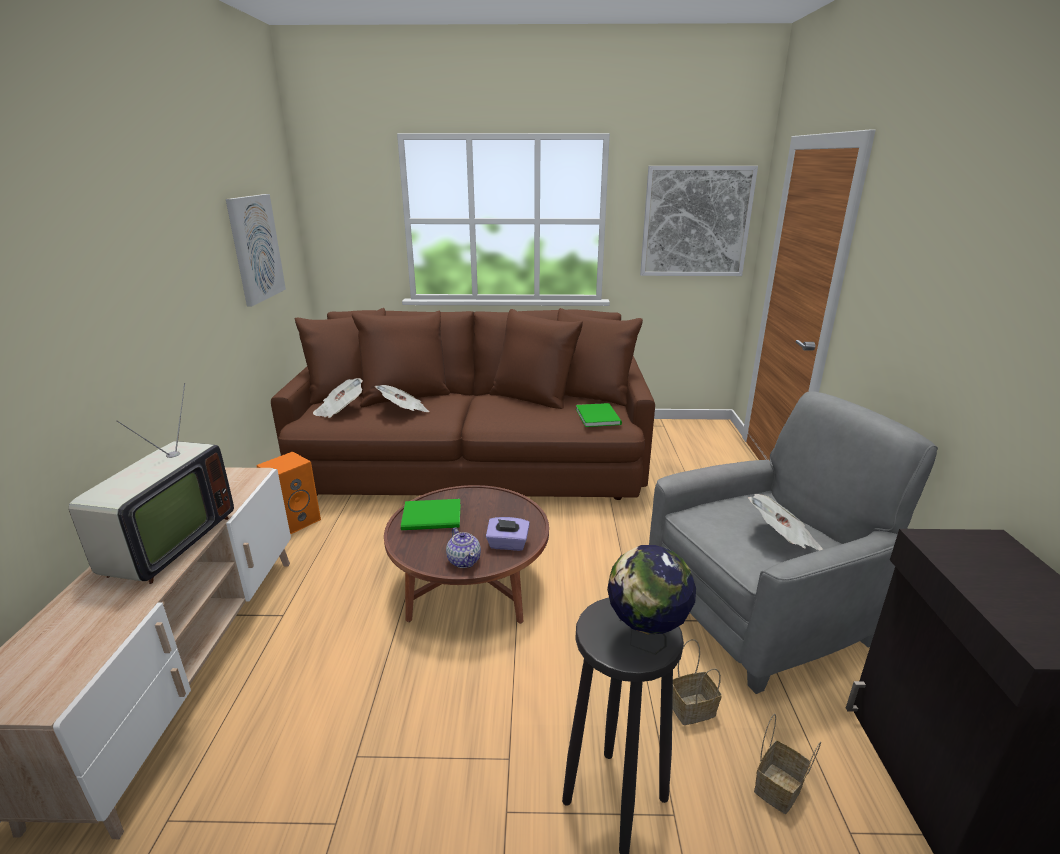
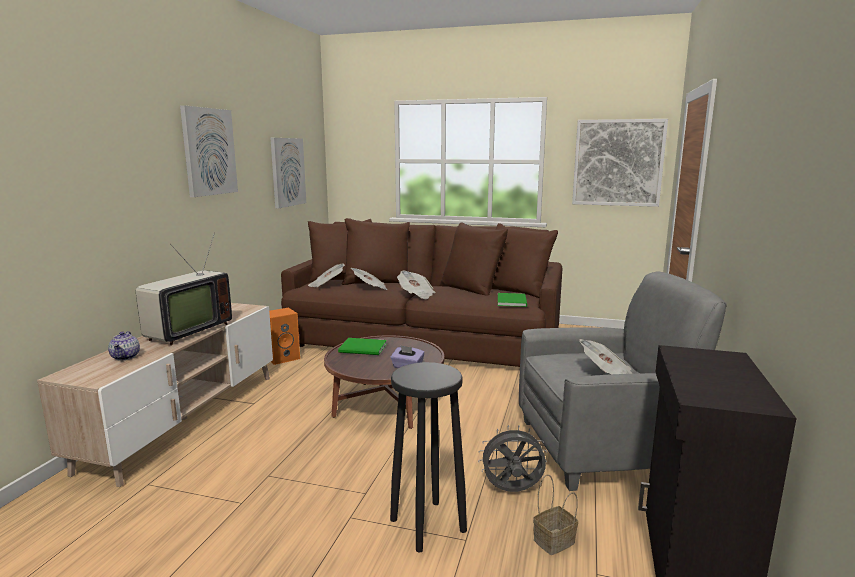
camera: 15 degrees right, 10 degrees down
teapot [446,528,481,568] -> teapot moved to [108,331,140,361]
globe [607,545,696,655] -> none
basket [672,639,722,725] -> grey fan [478,425,547,492]
none -> picture [180,105,238,197]
none -> newspaper [397,271,435,299]

